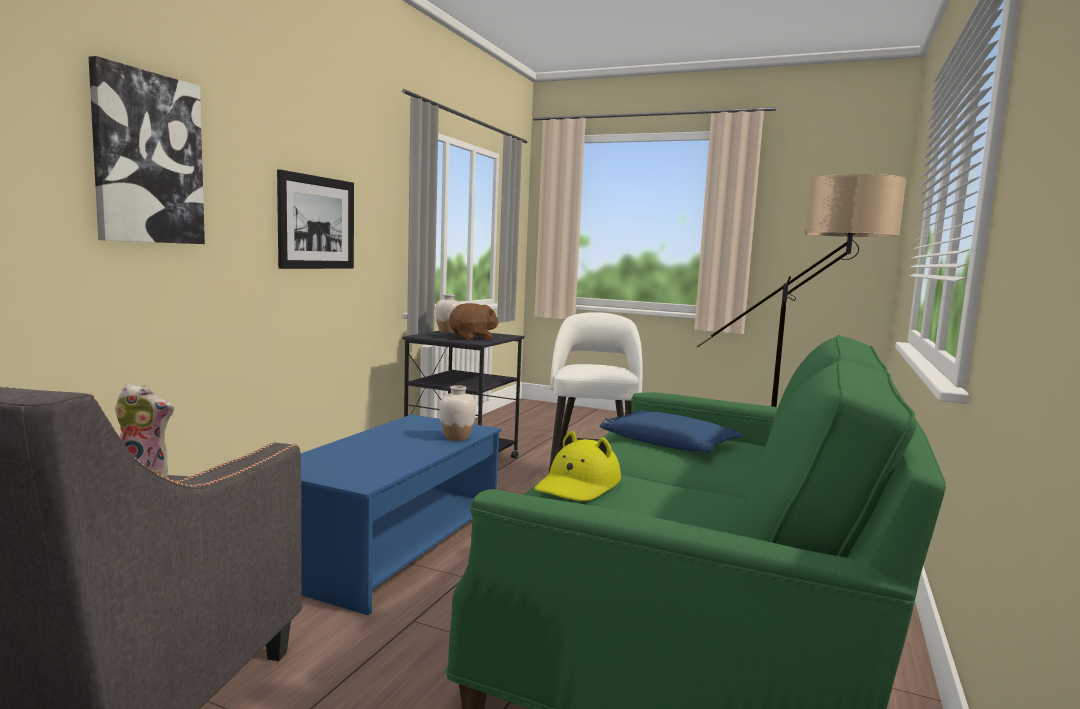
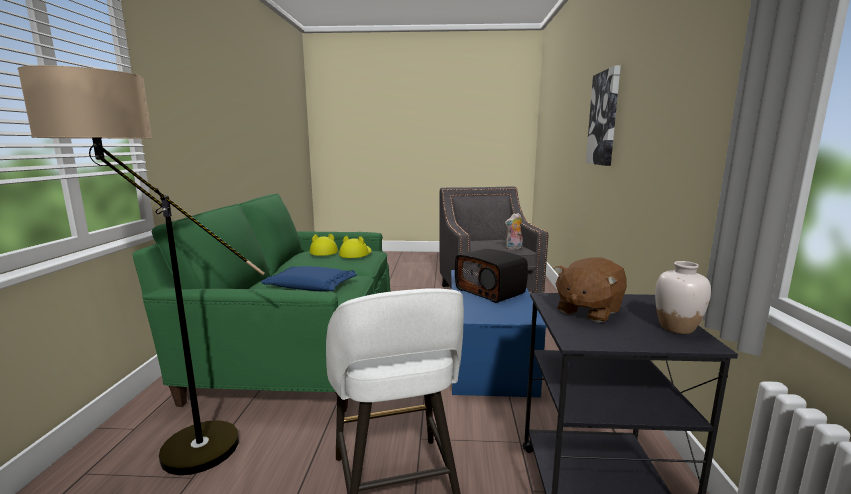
camera: 160 degrees right, 5 degrees up
picture [277,170,354,269] -> none
white vase [439,385,476,441] -> none
none -> yellow hat [310,234,338,256]
none -> radio [455,249,528,303]

